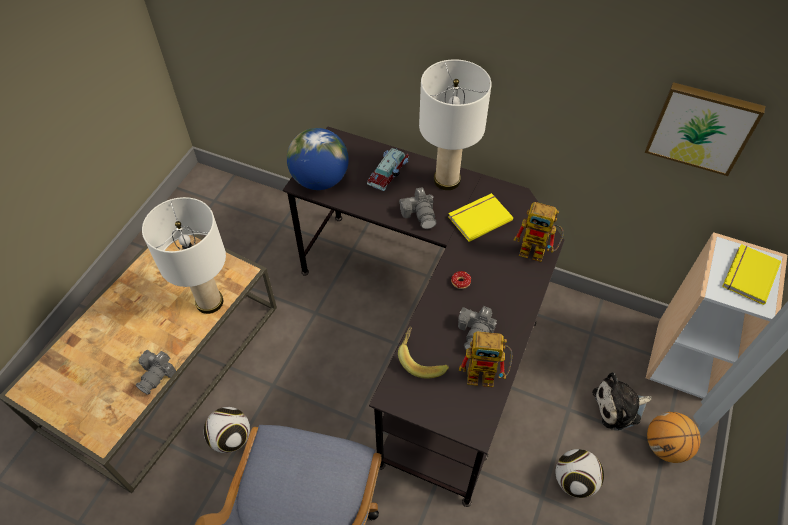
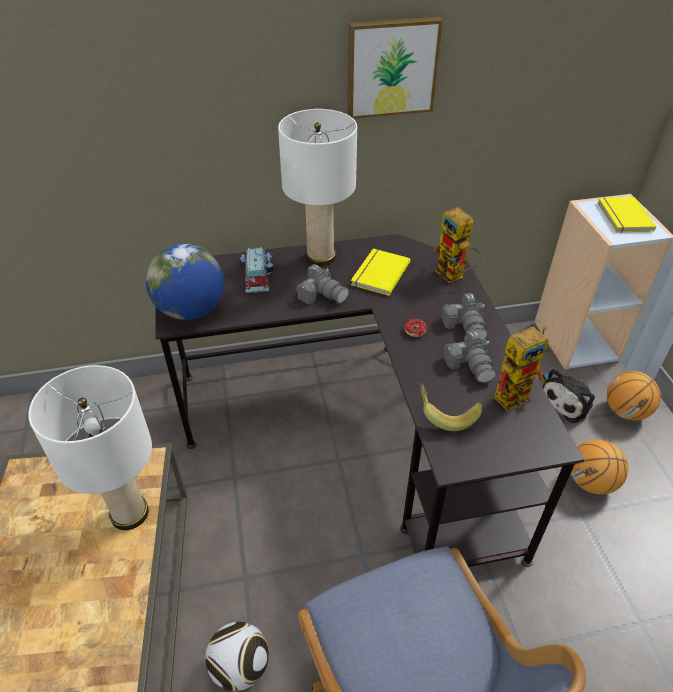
camera: 35 degrees left, 10 degrees down
camera [136,350,176,395] -> camera moved to [442,293,488,340]
toy robot [514,202,563,262] -> toy robot turned 75 degrees clockwise [435,207,483,283]
football [555,449,604,498] -> basketball [571,439,628,495]
picture [645,82,765,176] -> picture moved to [348,17,443,119]

